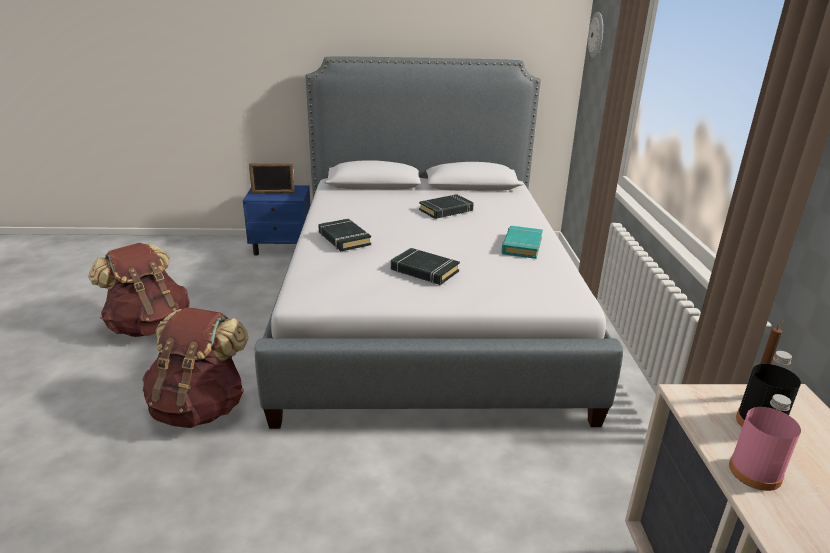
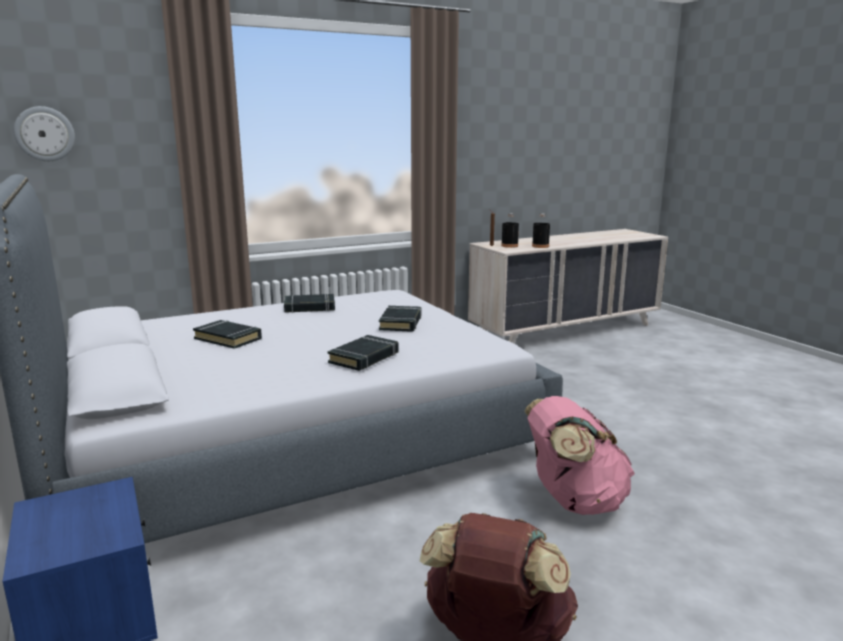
camera: 115 degrees left, 10 degrees down
brown backpack [142,308,248,428] -> pink backpack [524,396,635,515]
picture frame [249,163,295,193] -> none
turquoise book [501,226,543,259] -> black book [284,294,335,313]
pink bottle [729,394,801,491] -> black bottle [532,214,550,248]

